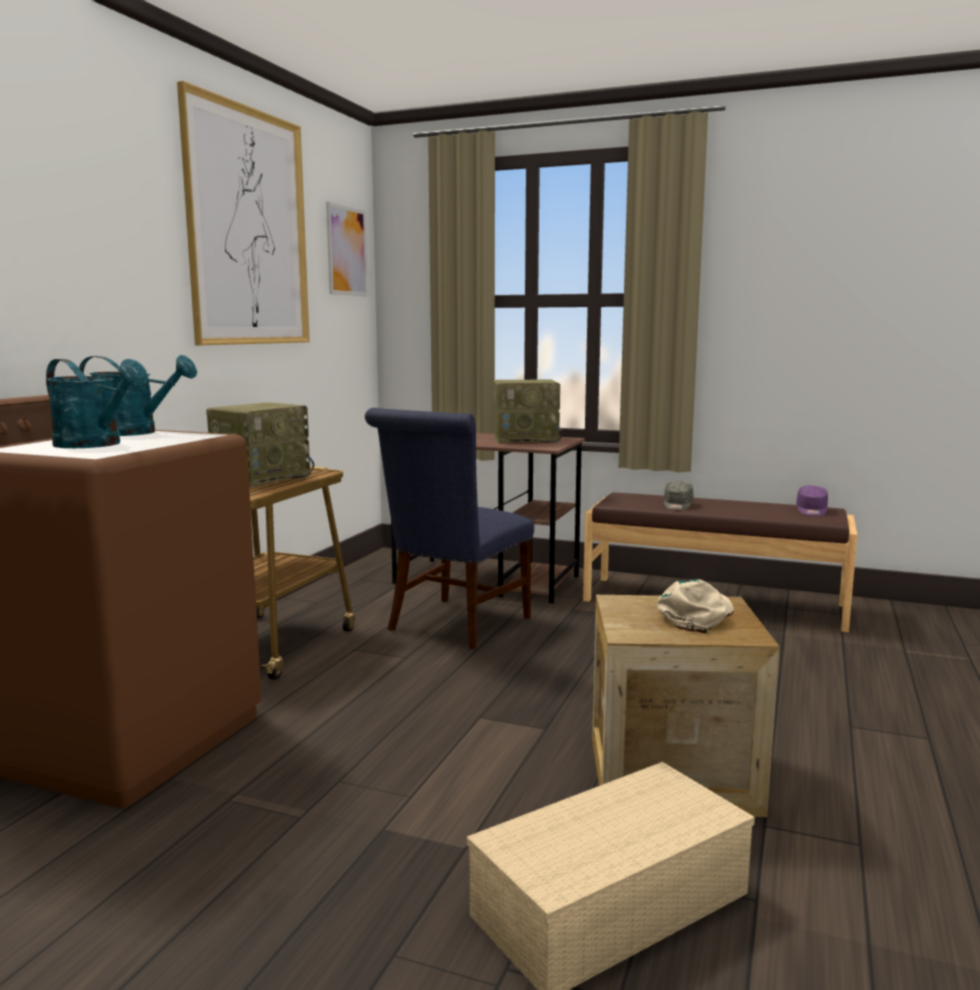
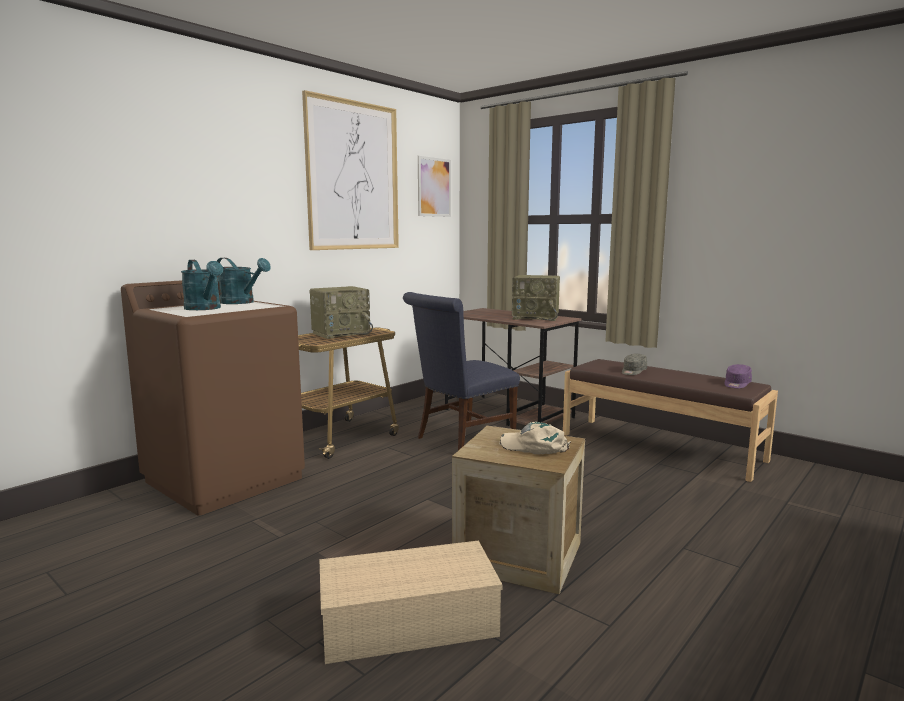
camera: 20 degrees right, 0 degrees up
beige cap [657,579,734,633] -> beige cap turned 120 degrees counterclockwise [499,422,571,455]

